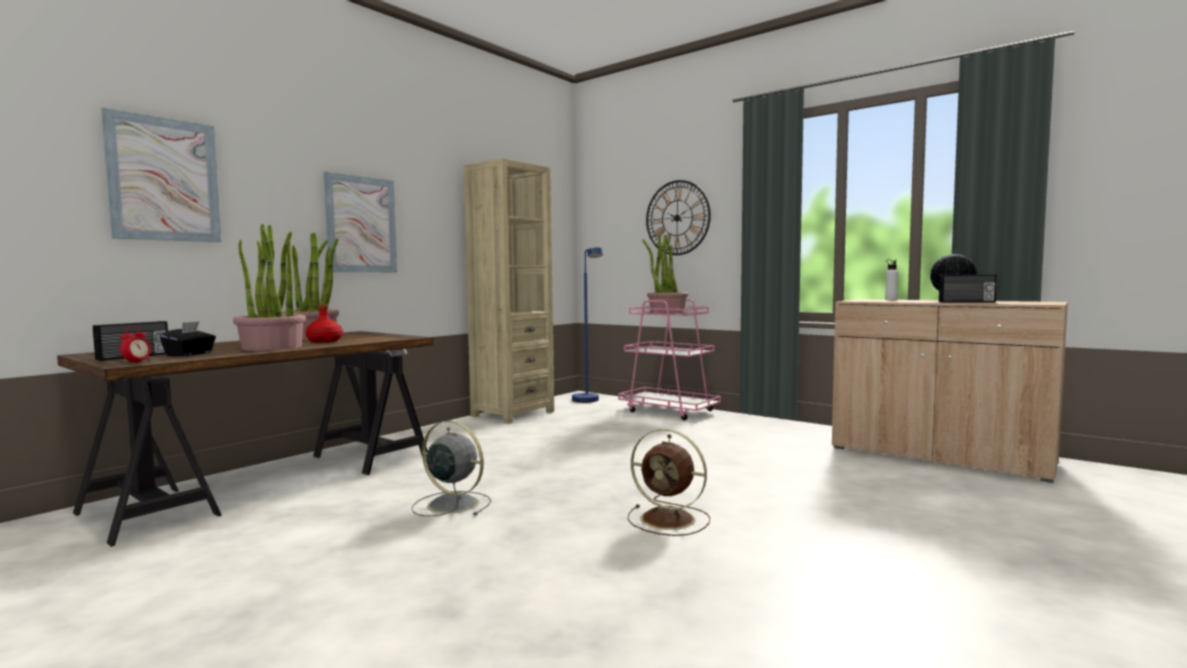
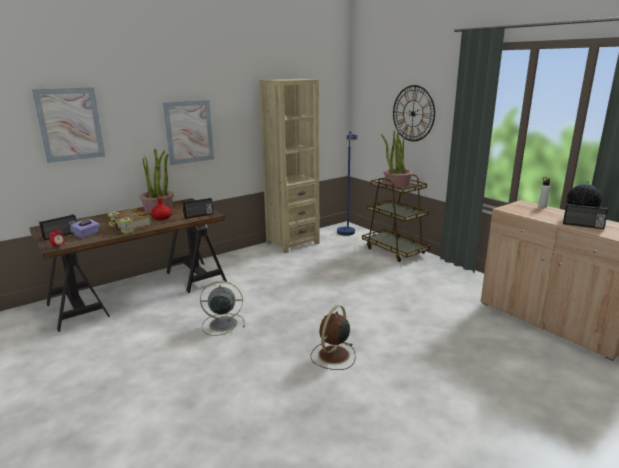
camera: 15 degrees right, 15 degrees up
black tissue box [159,321,216,356] -> purple tissue box [71,217,100,238]
potted plant [233,224,306,351] -> book [108,208,152,234]
grey fan [411,420,492,517] -> grey fan turned 45 degrees counterclockwise [200,281,245,336]
pink cart [618,299,721,420] -> brown cart [362,174,430,262]
brown fan [628,429,710,536] -> brown fan turned 75 degrees clockwise [310,305,355,370]
none -> radio [182,198,213,219]

